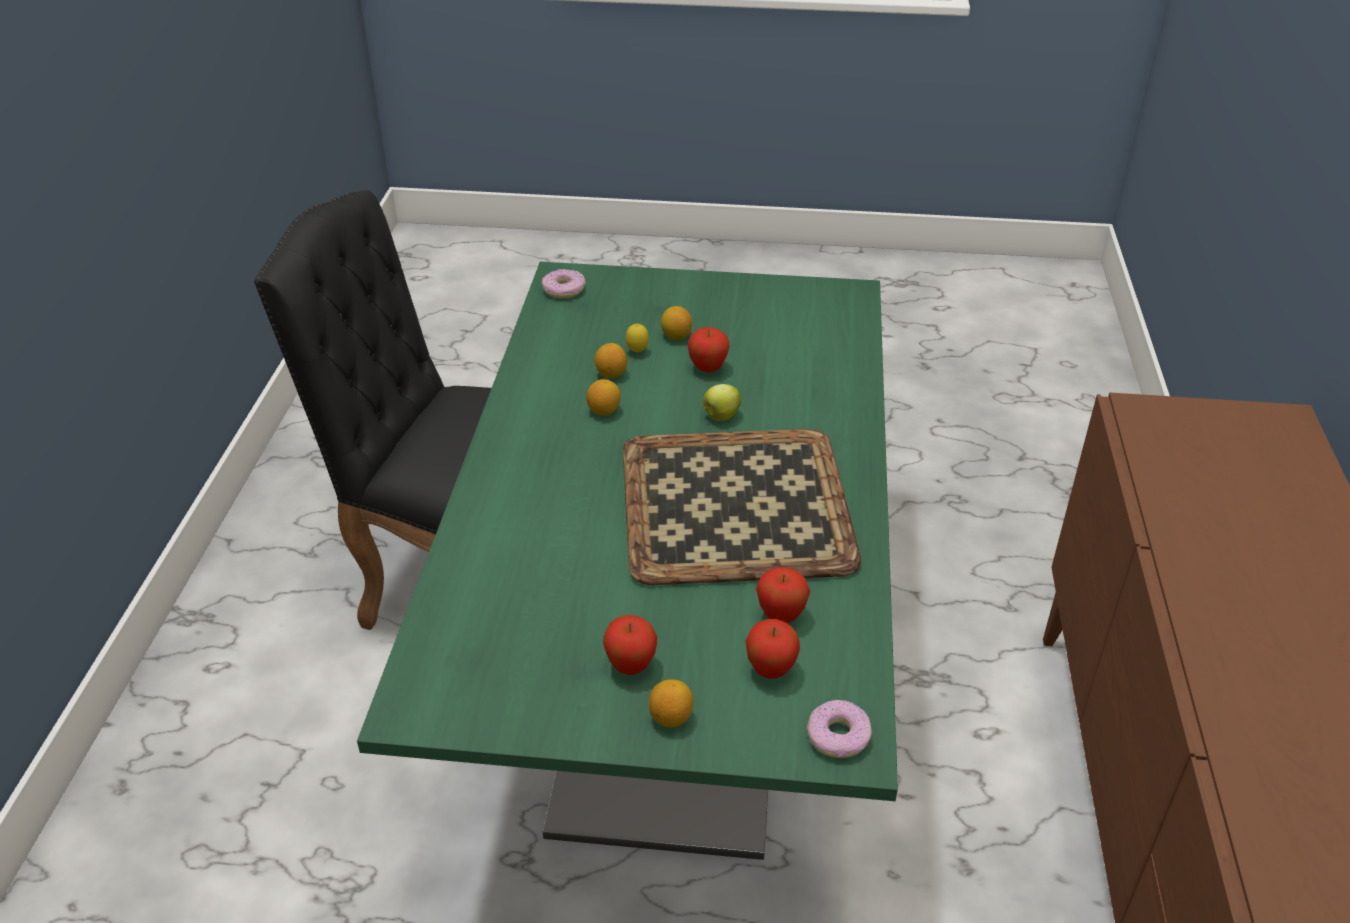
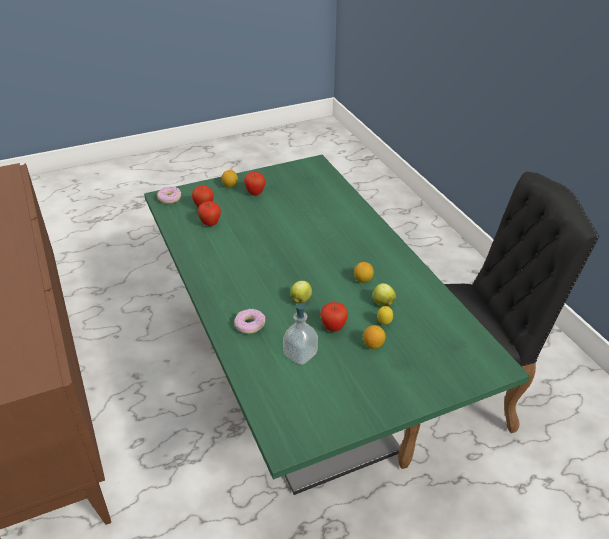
camera: 150 degrees right, 0 degrees up
donut [542,269,585,298] -> donut moved to [234,309,265,334]
lemon [595,343,627,379] -> apple [373,283,396,306]
tray [623,429,861,585] -> none
none -> soap dispenser [283,303,318,365]

